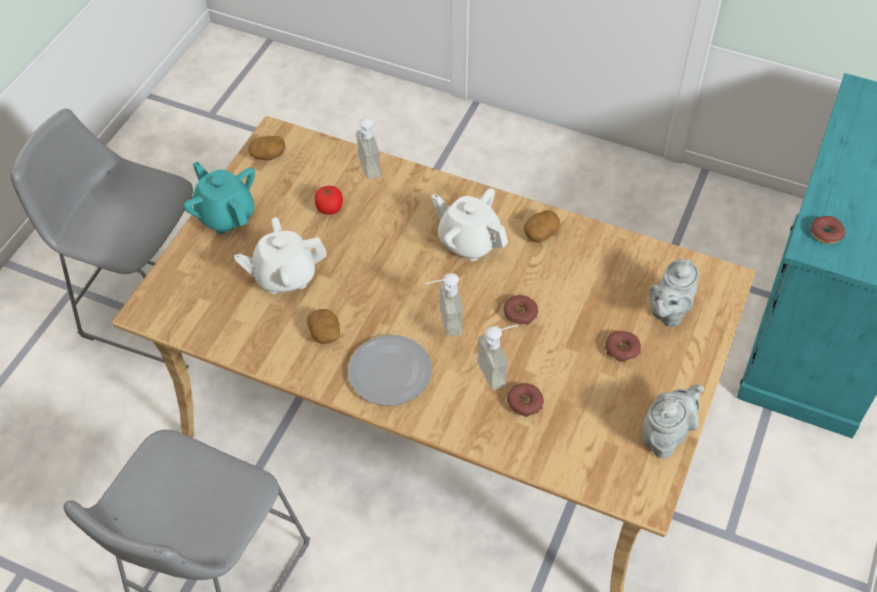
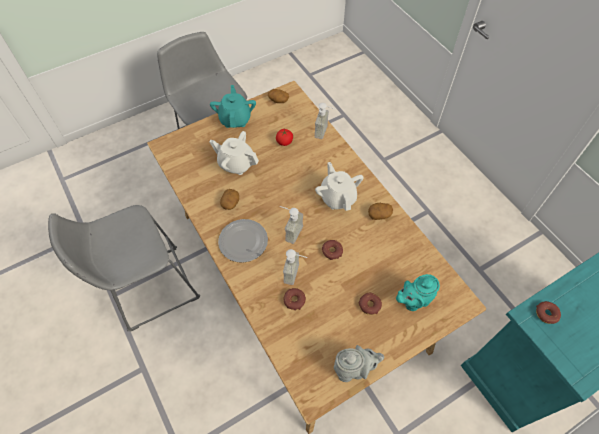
camera: 35 degrees right, 5 degrees up
grey teapot [649,259,699,327] -> turquoise teapot [396,274,440,311]

